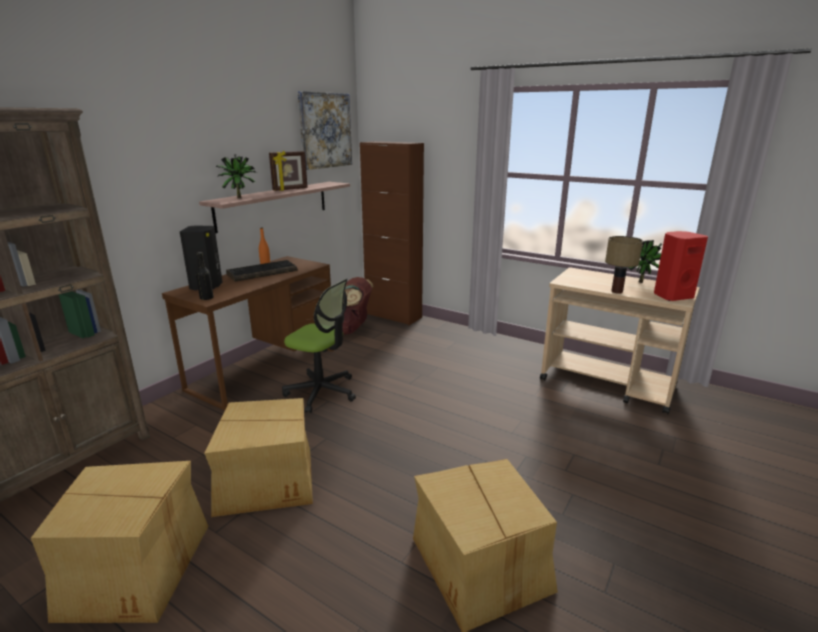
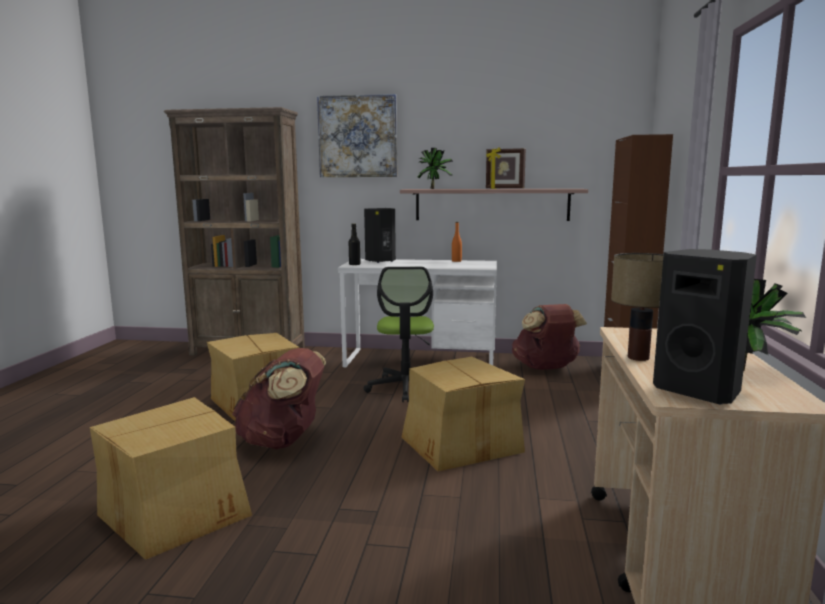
camera: 65 degrees right, 10 degrees down
cardboard box [31,461,208,623] -> cardboard box moved to [402,356,525,471]
brown desk [162,256,334,410] -> white desk [338,259,497,367]
keyboard [226,260,297,282] -> none
picture [298,91,352,170] -> picture moved to [317,94,397,177]
red speaker [654,231,708,301] -> black speaker [653,249,757,404]
none -> brown backpack [232,348,326,449]

